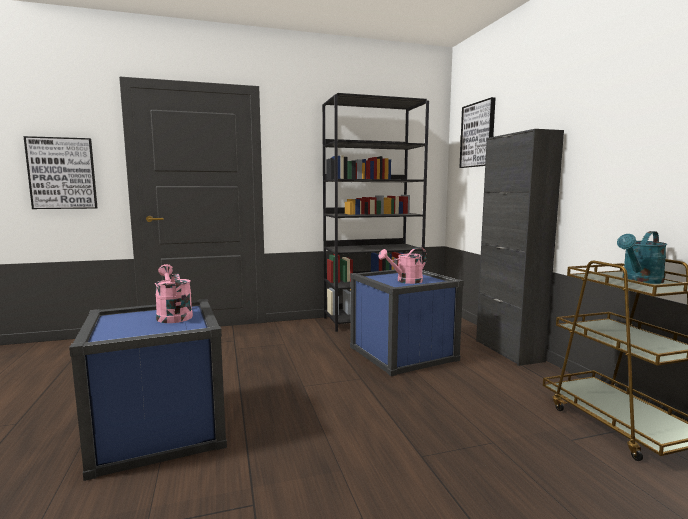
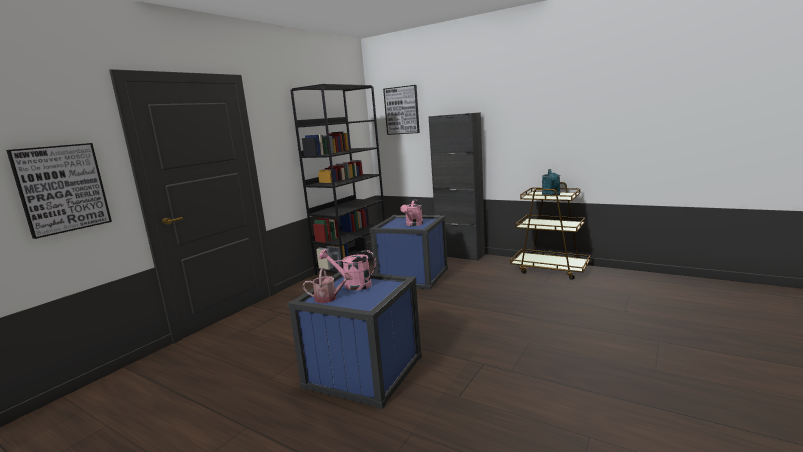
camera: 40 degrees left, 5 degrees up
none -> watering can [303,268,353,303]

